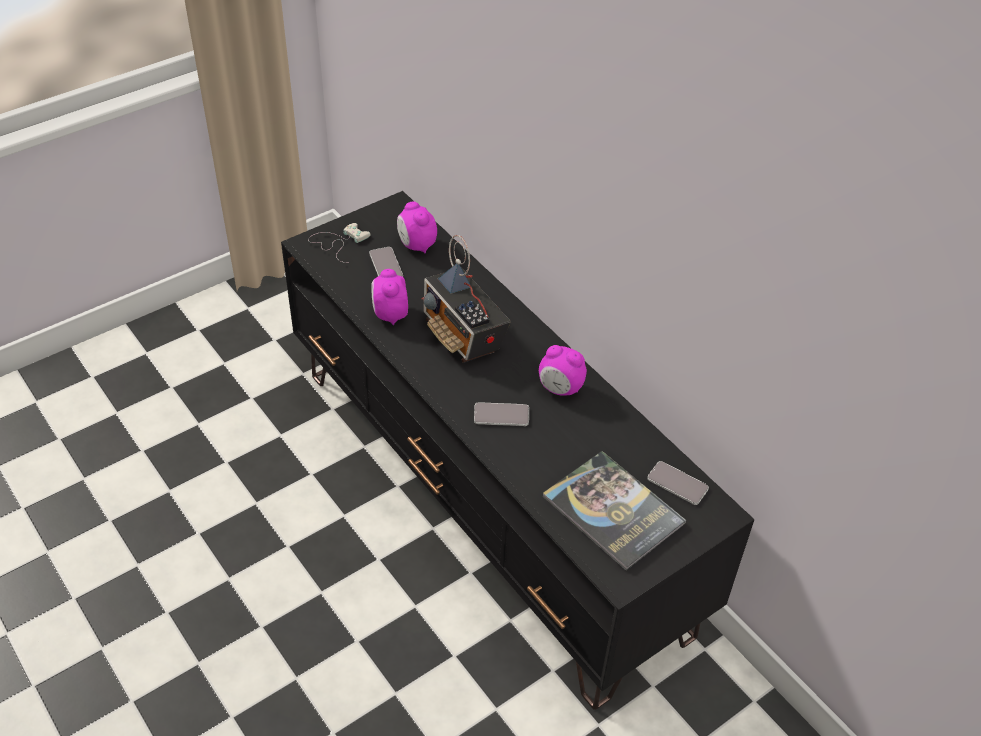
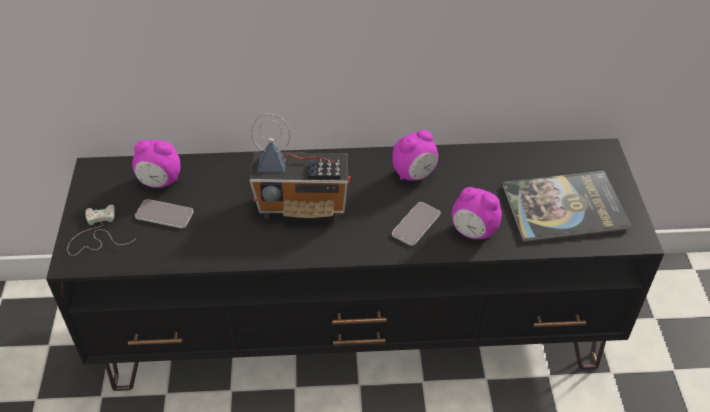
camera: 55 degrees left, 0 degrees up
alarm clock [371,269,408,325] -> alarm clock moved to [452,187,502,239]
phone [647,461,709,505] -> none

